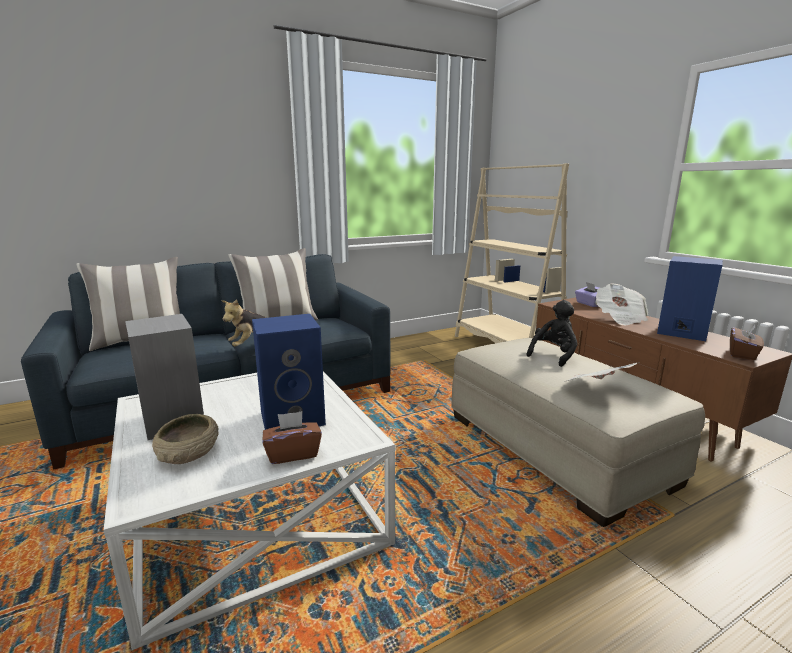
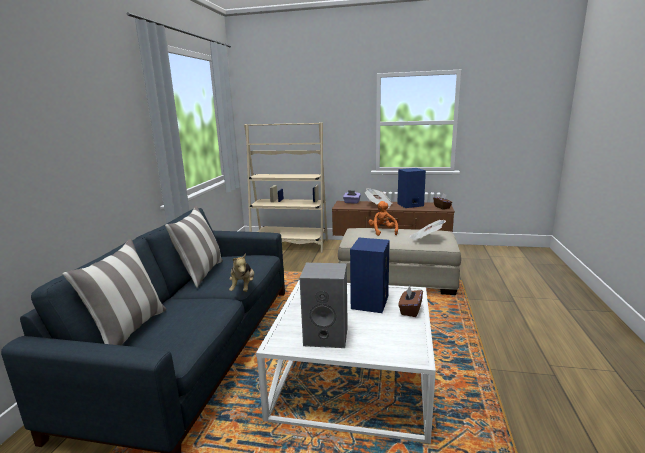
camera: 50 degrees left, 0 degrees up
beige bowl [152,414,219,464] -> none
black plush toy [526,300,578,367] -> orange plush toy [369,201,398,236]

